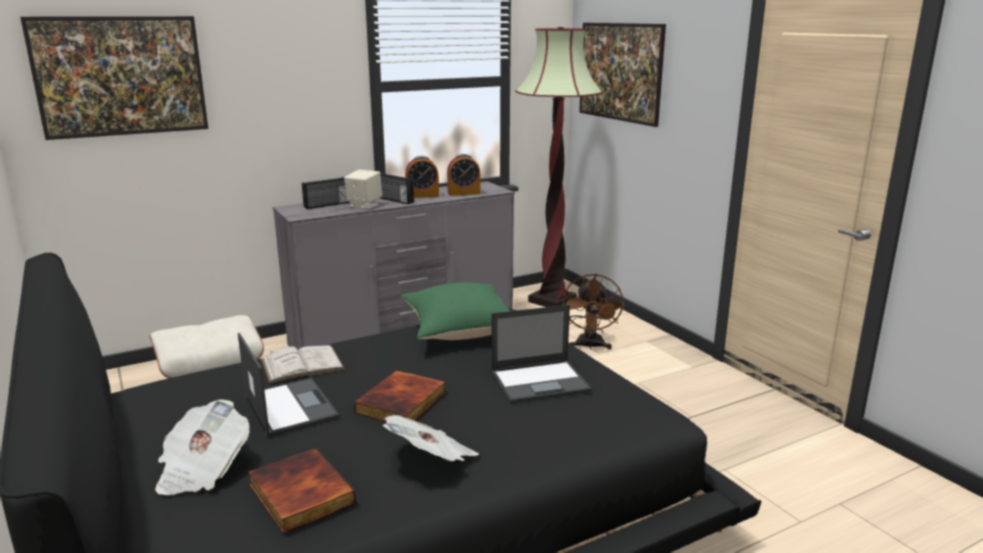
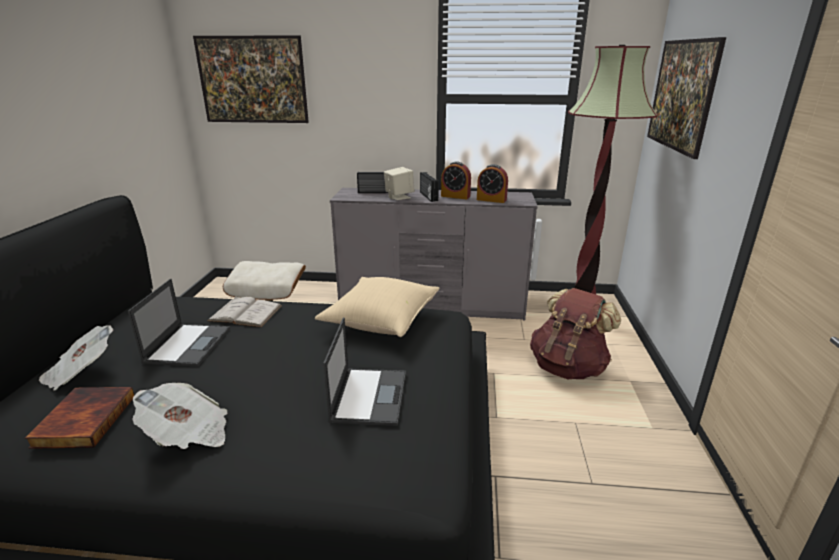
camera: 35 degrees right, 5 degrees up
book [354,370,446,422] -> none
green pillow [401,283,510,340] -> beige pillow [315,277,439,337]
laptop [491,305,592,404] -> laptop turned 105 degrees counterclockwise [323,317,406,426]
brown fan [563,274,624,350] -> brown backpack [530,288,621,380]

